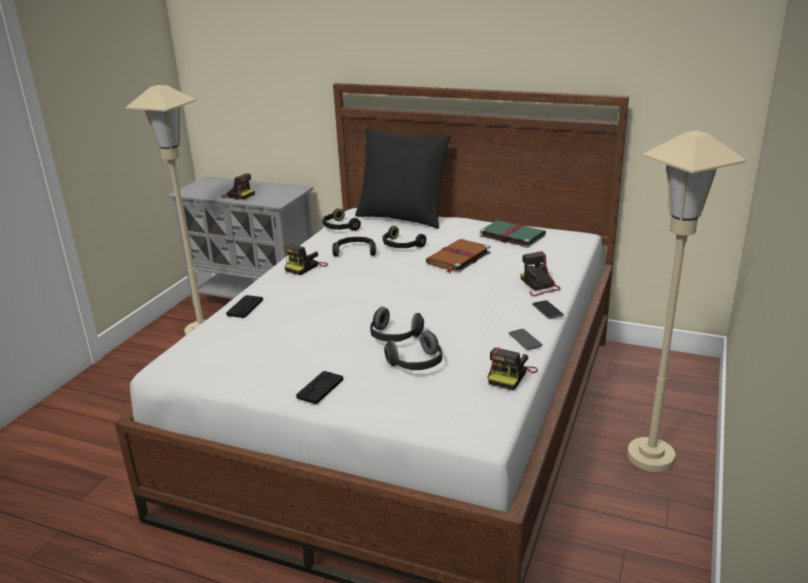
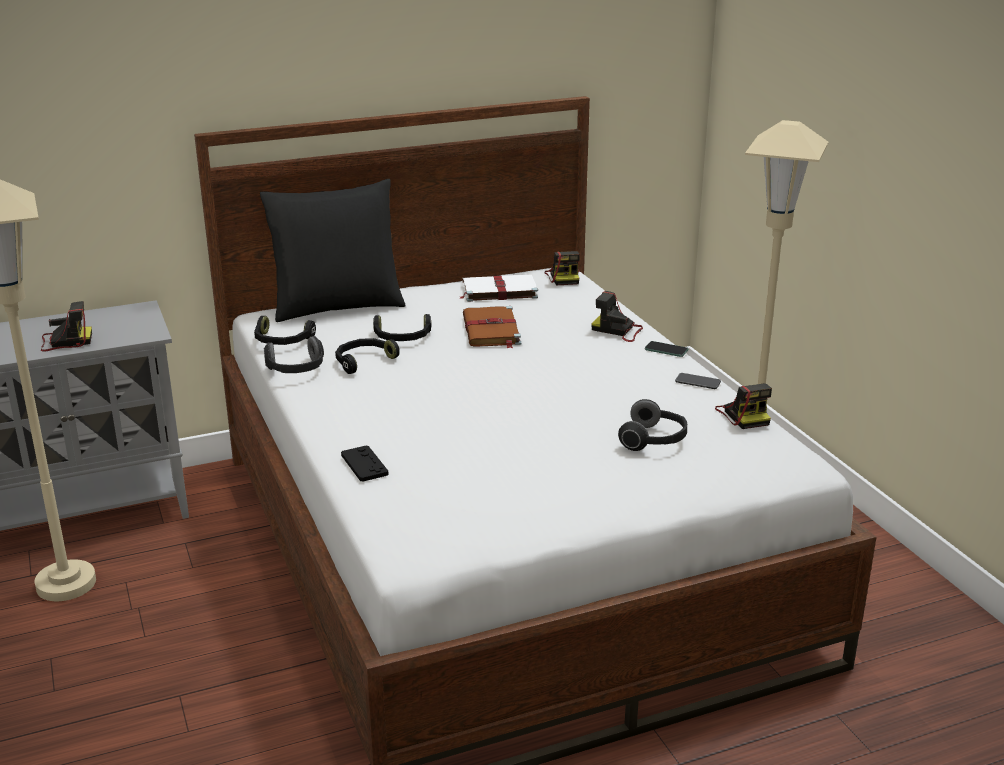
camera: 45 degrees left, 0 degrees up
camera [284,244,328,275] -> camera moved to [545,251,580,285]
black game controller [296,371,343,404] -> none
headphones [370,307,424,342] -> headphones moved to [264,336,324,373]
green book [479,220,546,248] -> white book [459,275,538,302]

